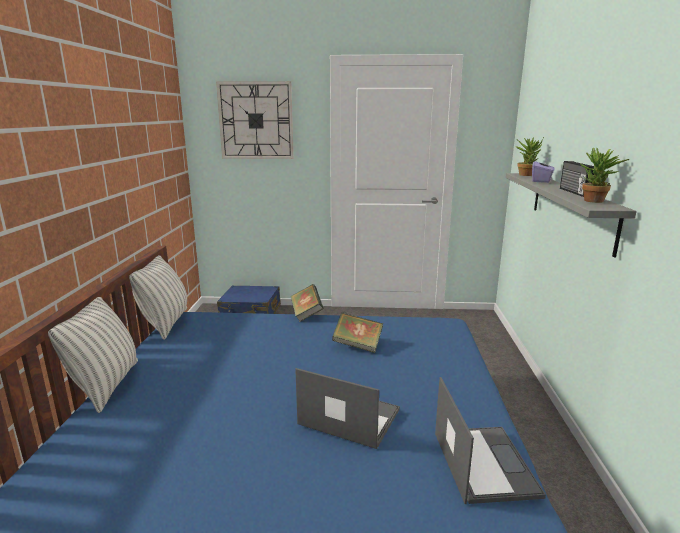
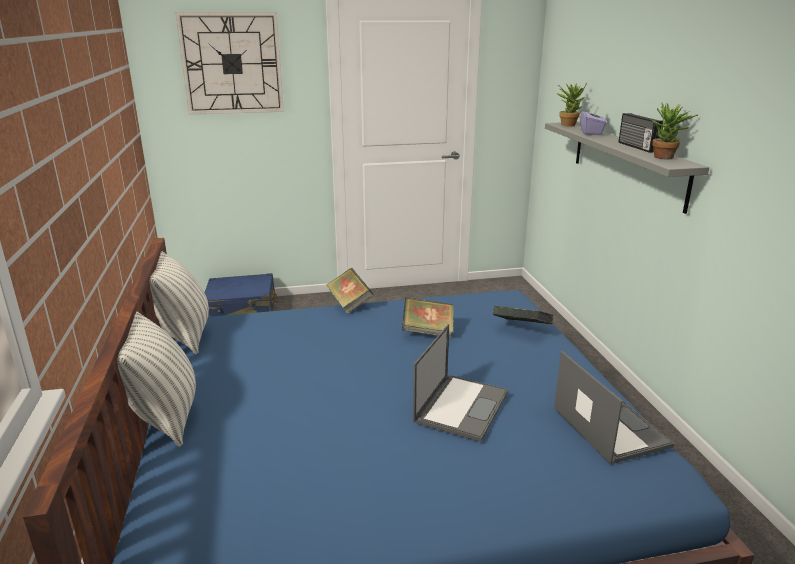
camera: 15 degrees left, 5 degrees up
laptop [295,368,400,449] -> laptop turned 105 degrees clockwise [413,324,508,442]
none -> book [493,305,554,324]

